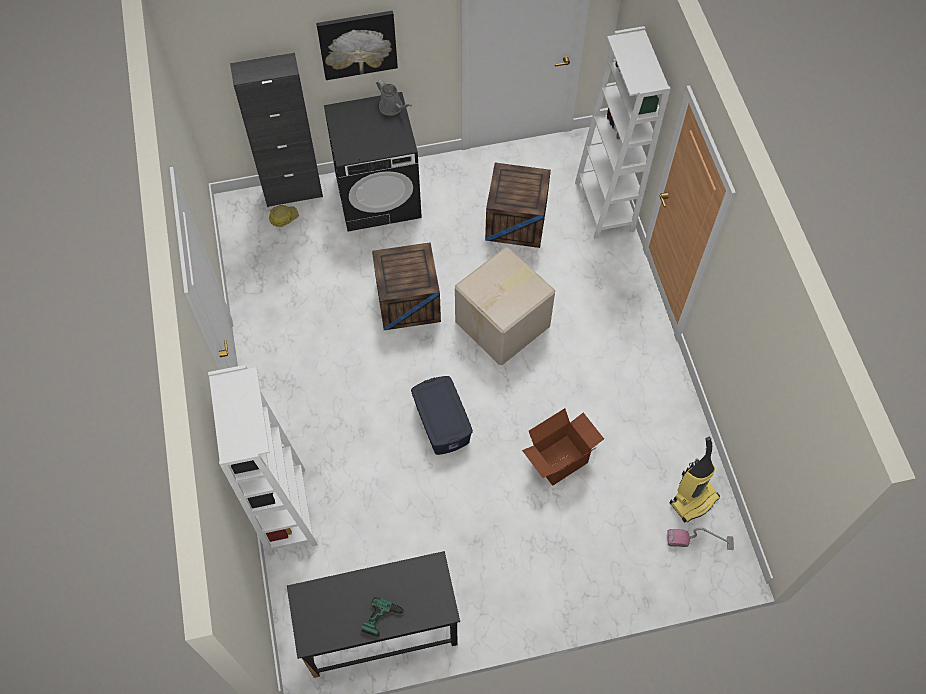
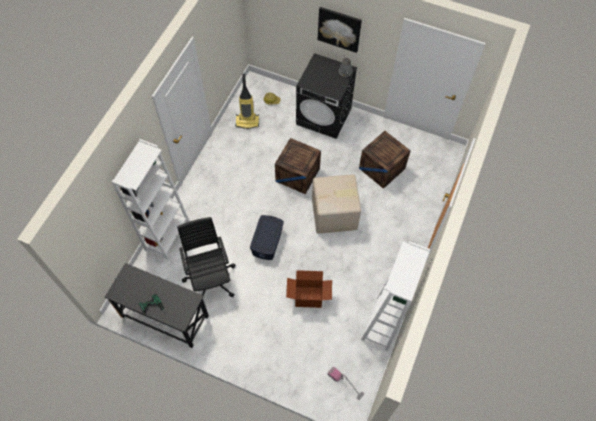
camera: 35 degrees right, 0 degrees up
black cabinet [230,53,323,207] -> none
white bookcase [575,26,671,239] -> white bookcase moved to [361,241,431,351]
vacuum cleaner [669,437,720,523] -> vacuum cleaner moved to [236,74,259,129]
none -> black office chair [177,217,236,297]

